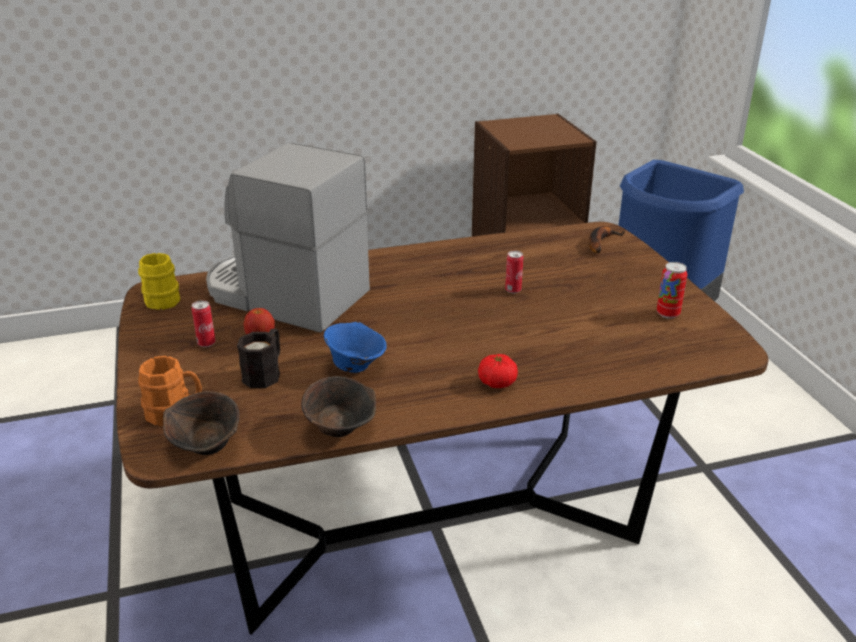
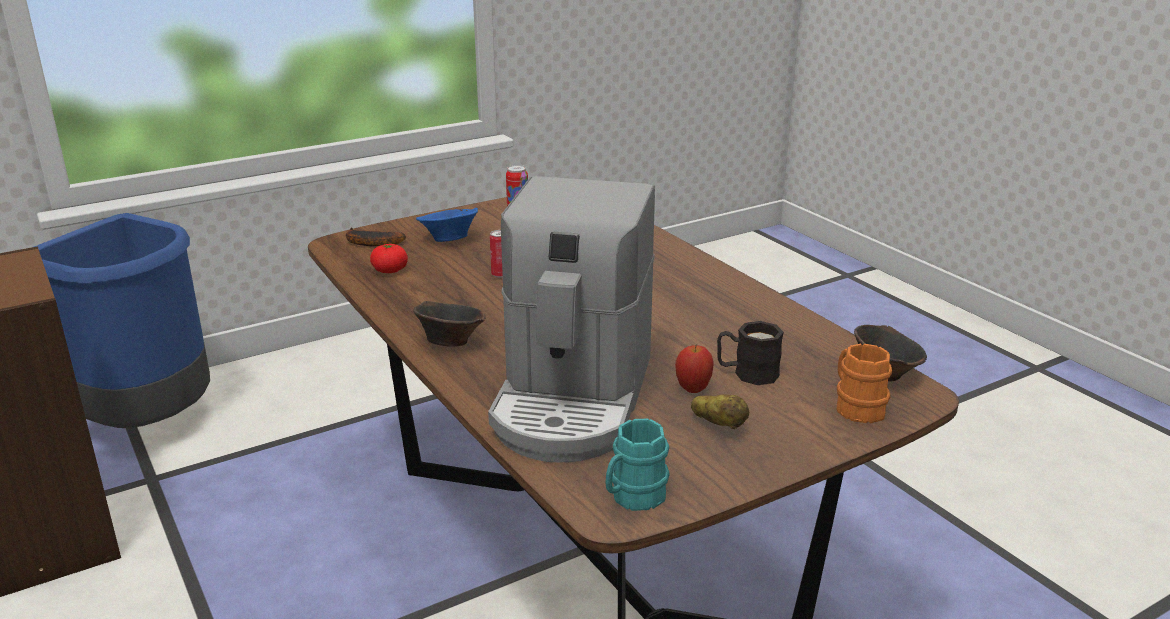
camera: 105 degrees left, 5 degrees down
yellow mug [138,253,180,310] -> turquoise mug [605,419,670,511]
can [192,300,215,347] -> potato [691,394,749,429]
brown bowl [301,376,376,437] -> brown bowl moved to [413,301,486,347]
blue bowl [324,322,387,373] -> blue bowl moved to [416,208,478,242]
tomato [478,354,518,388] -> tomato moved to [370,244,408,273]

